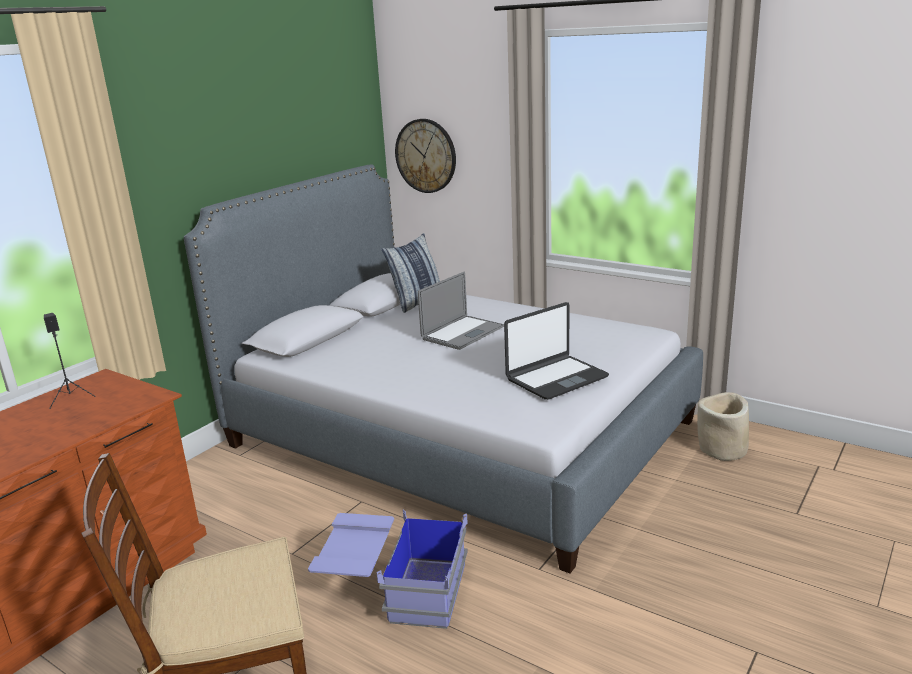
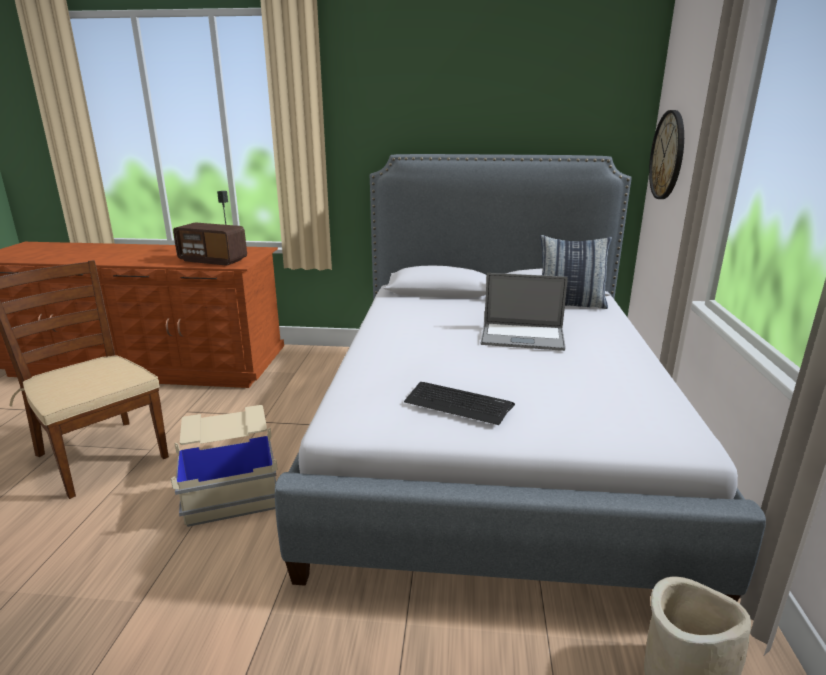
camera: 60 degrees right, 0 degrees up
blue storage box [308,509,468,629] -> beige storage box [171,405,278,527]
laptop [504,302,609,400] -> keyboard [404,382,515,425]
none -> radio [173,222,247,266]

